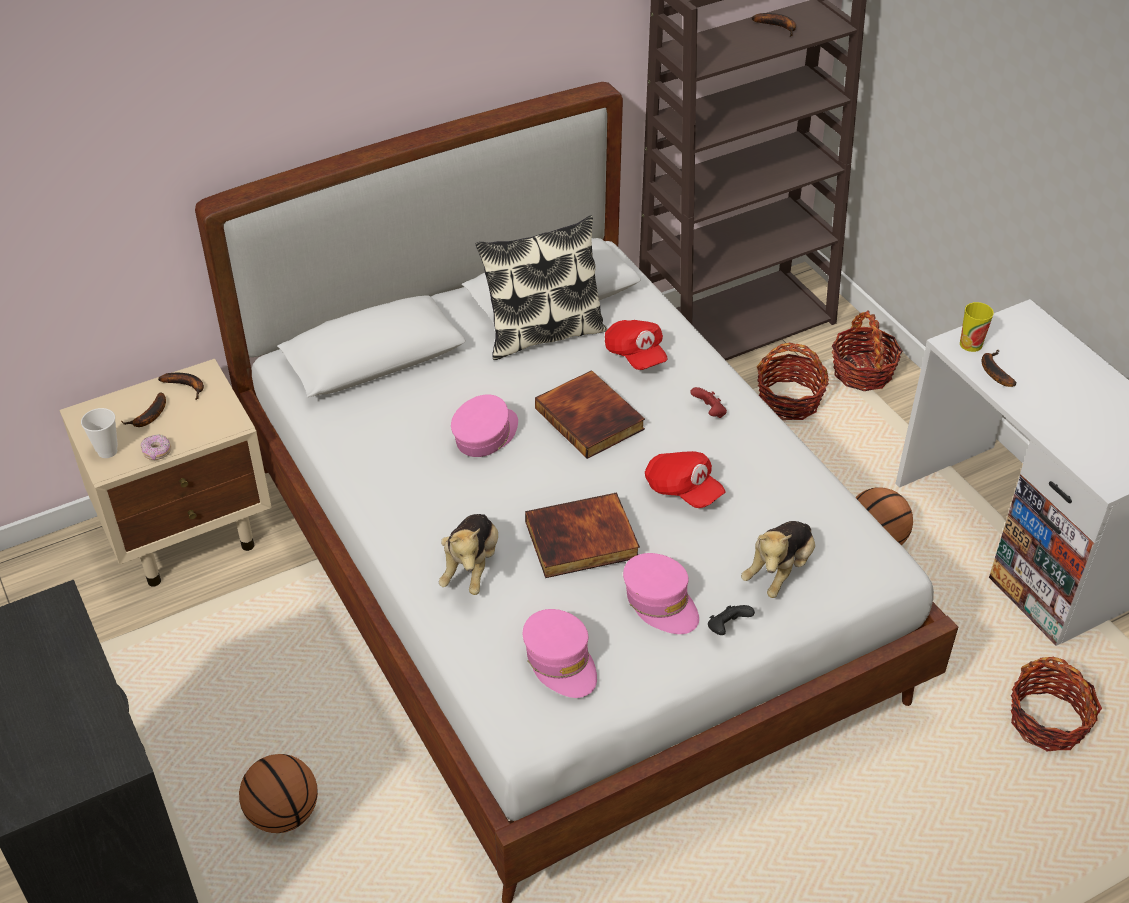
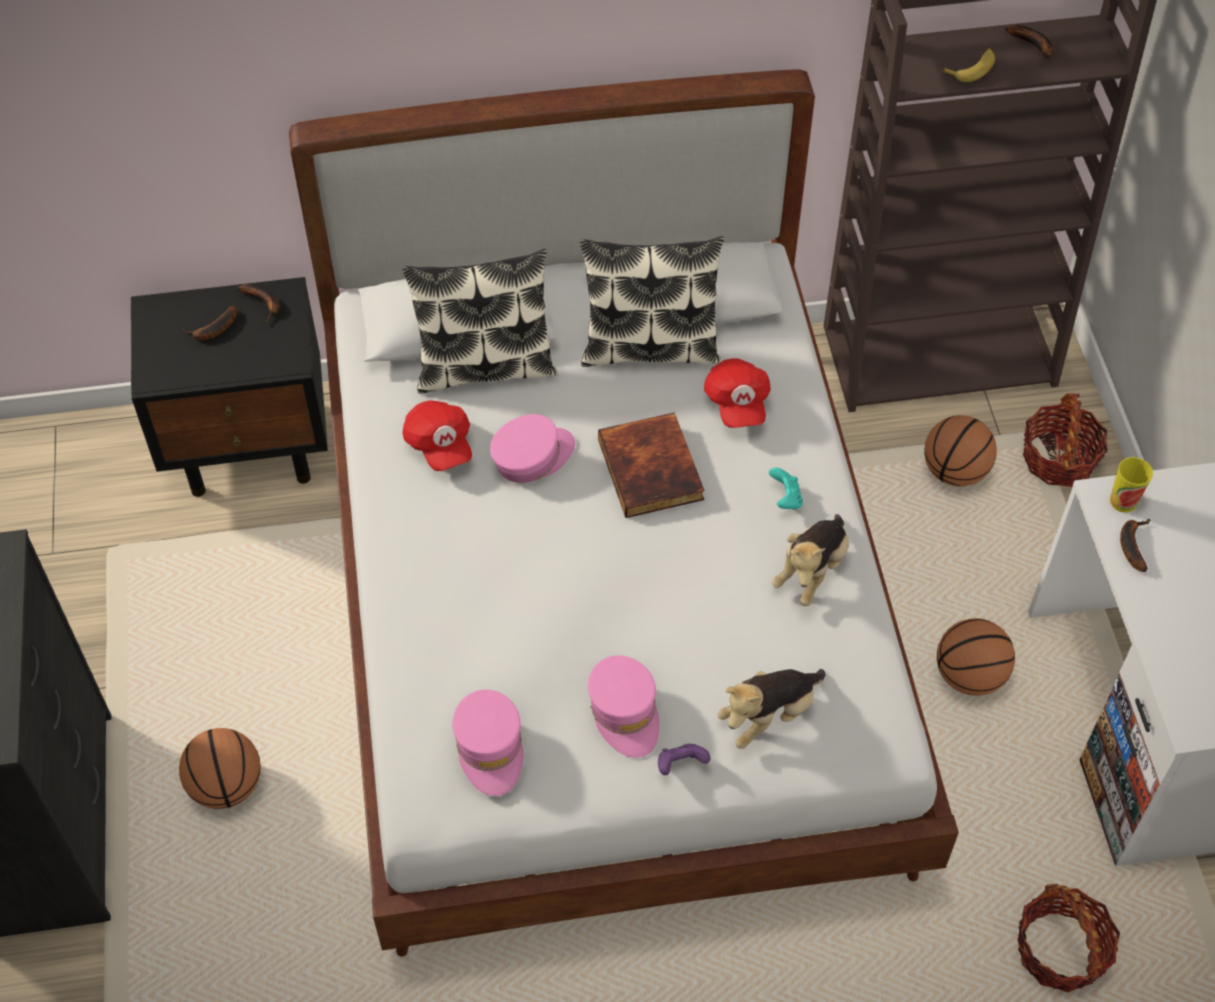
camera: 20 degrees right, 10 degrees up
beige nightstand [59,359,272,587] -> black nightstand [131,277,328,497]
cup [81,408,118,458] -> none
donut [141,434,171,460] -> none
plush toy [439,514,498,595] -> plush toy moved to [772,514,849,606]
book [525,492,640,578] -> none
red cap [645,451,726,508] -> red cap moved to [402,400,472,471]
red game controller [690,387,727,418] -> turquoise game controller [769,467,803,510]
black game controller [708,605,755,635] -> purple game controller [658,744,710,775]
basket [757,343,829,420] -> basketball [924,415,997,486]
none -> pillow [402,249,558,394]
none -> banana [942,48,995,82]

